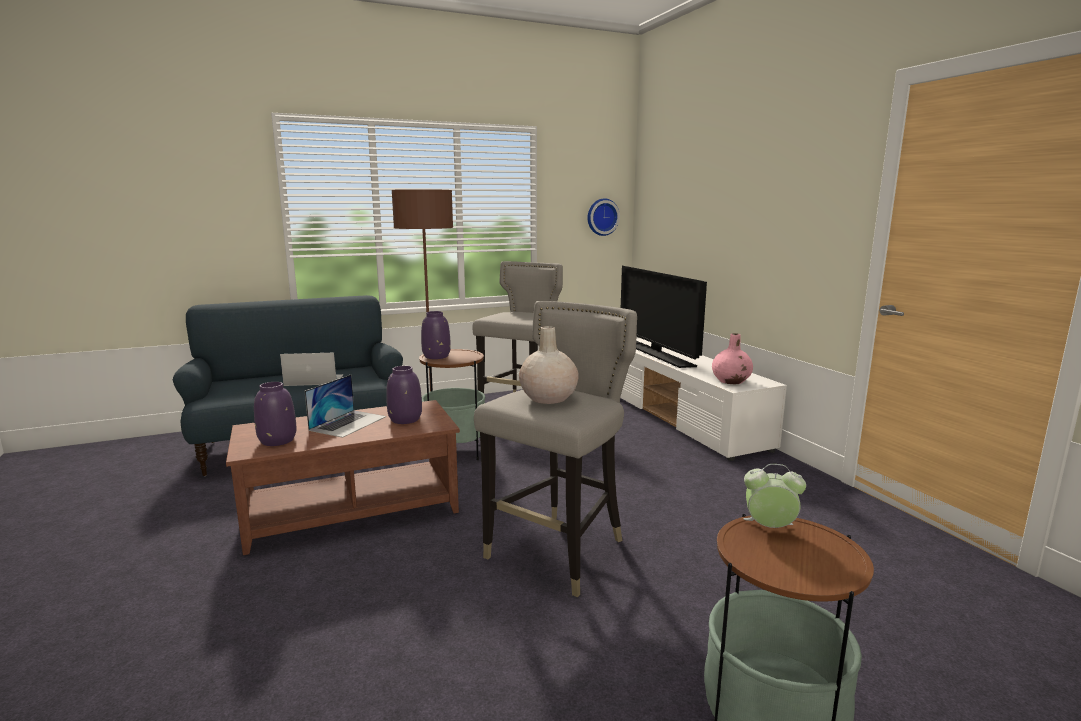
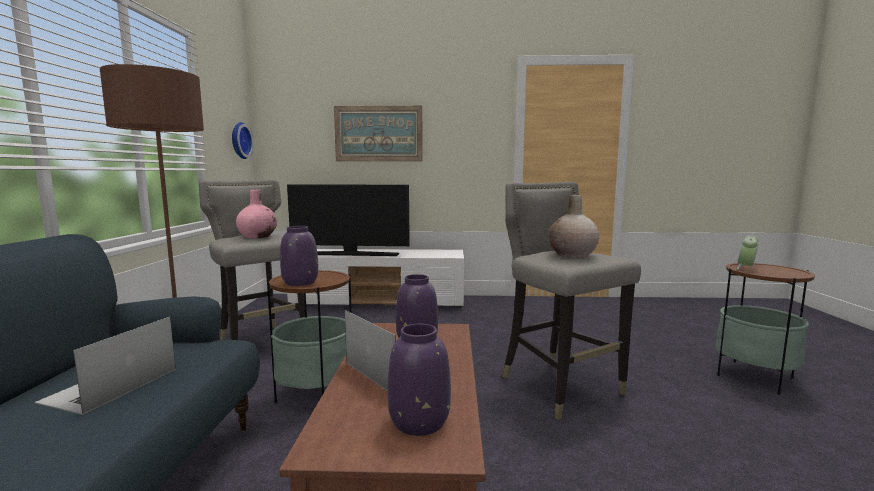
camera: 65 degrees left, 5 degrees down
pink vase [712,333,753,384] -> pink vase moved to [236,190,277,238]
none -> picture [334,106,423,162]

